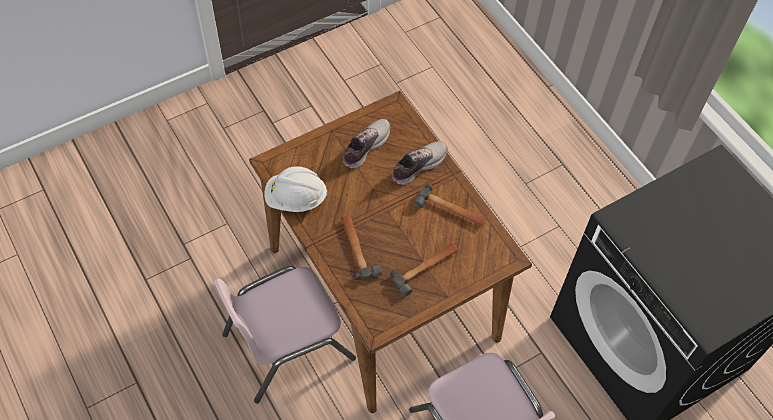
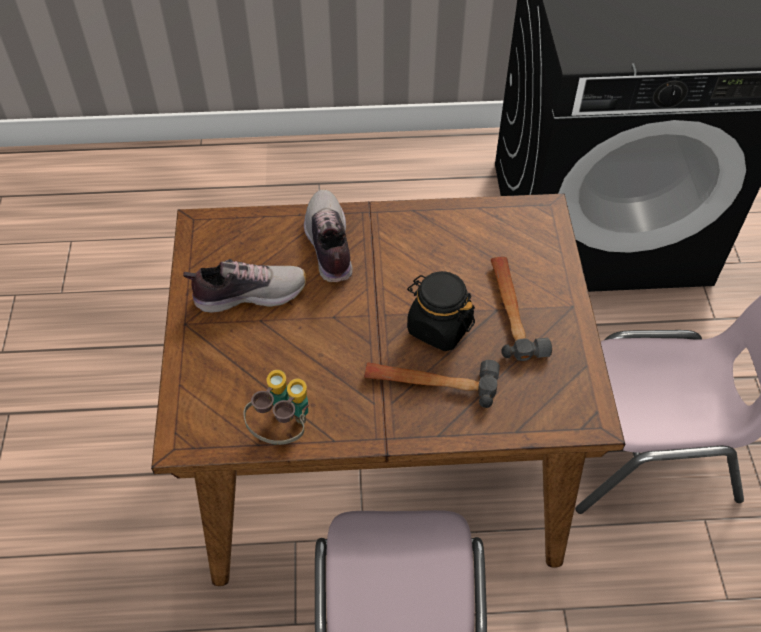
camera: 60 degrees left, 5 degrees down
white hard hat [264,166,328,212] -> binoculars [244,370,309,445]
shoe [343,119,390,168] -> shoe turned 105 degrees clockwise [183,259,306,313]
hammer [413,184,486,226] -> none
none -> black jar [407,271,475,351]

